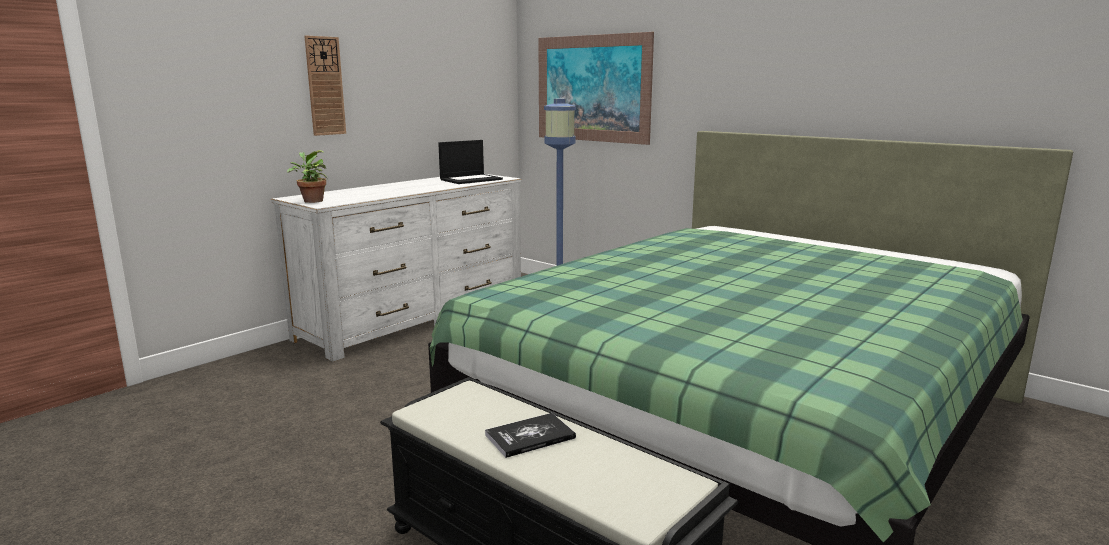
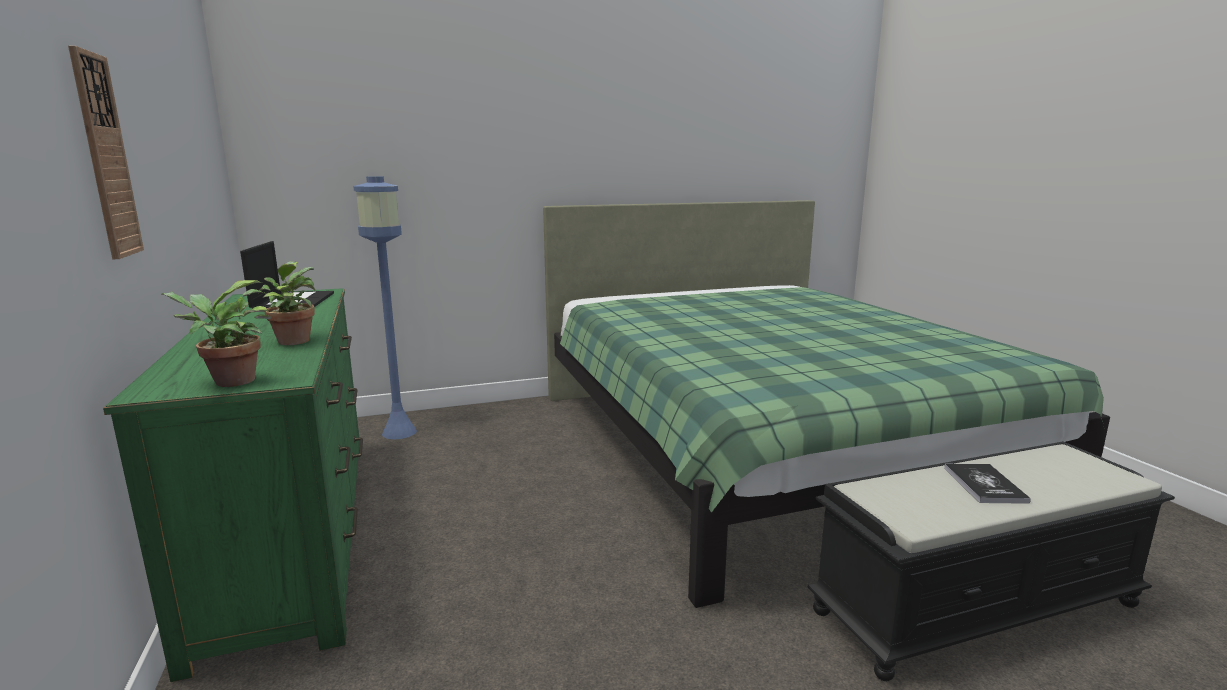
camera: 60 degrees left, 0 degrees up
white dresser [271,174,522,362] -> green dresser [103,288,363,682]
picture [538,32,654,145] -> none
none -> potted plant [243,261,316,345]

